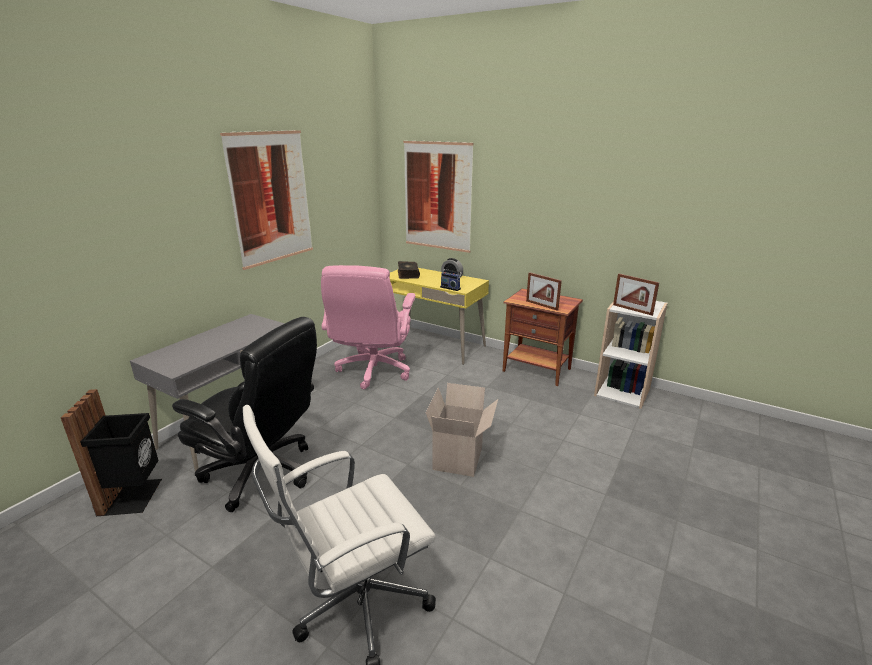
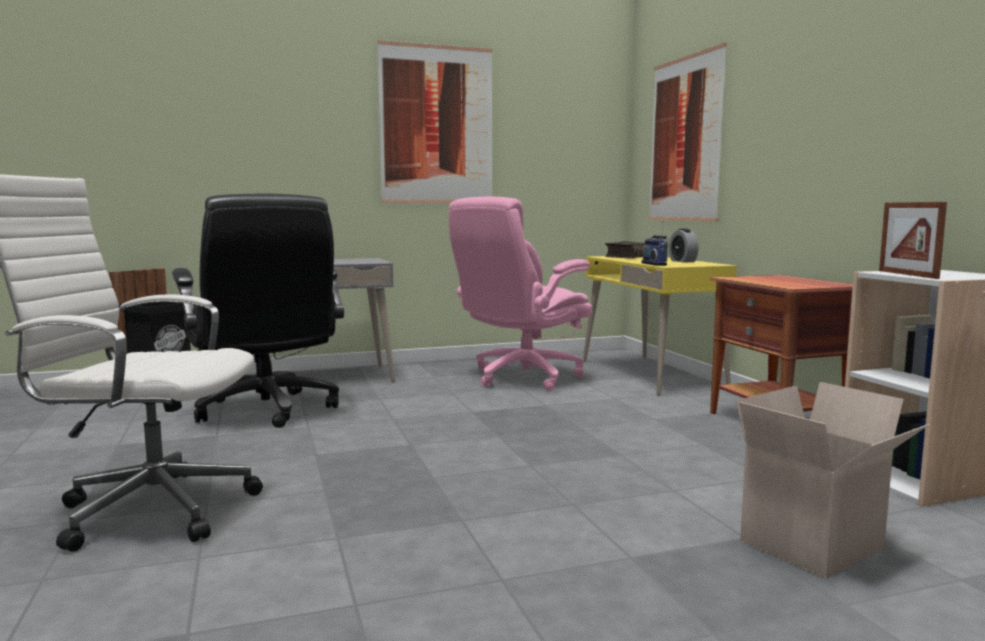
camera: 40 degrees right, 15 degrees down
cardboard box [426,383,498,477] -> cardboard box moved to [736,382,930,579]
picture frame [526,272,562,311] -> none

